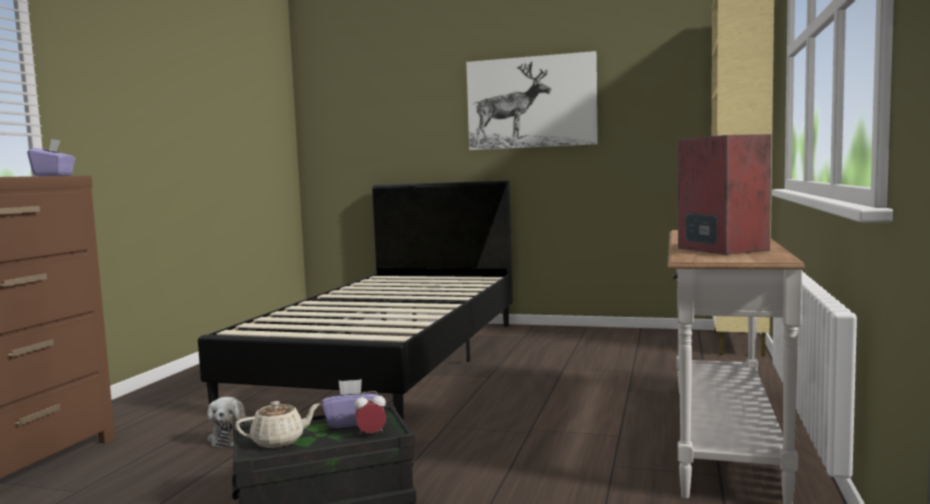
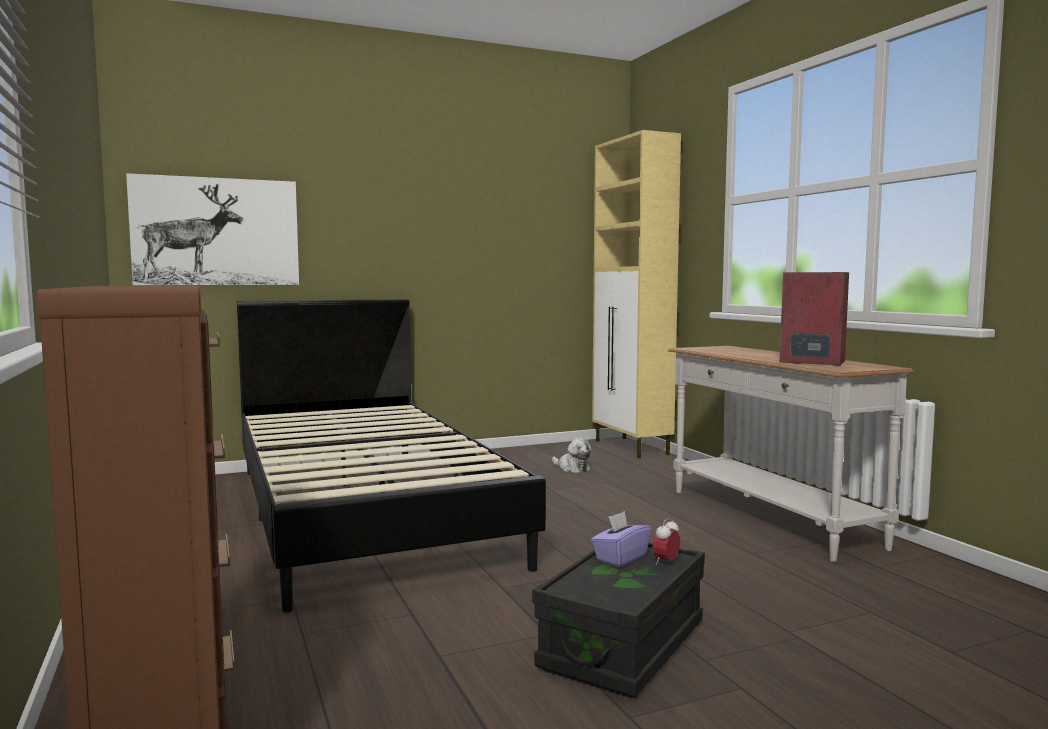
camera: 40 degrees left, 0 degrees up
purple tissue box [27,139,75,176] -> none
plush toy [208,397,253,448] -> plush toy moved to [552,438,592,473]
beige teapot [235,401,321,448] -> none
picture [466,51,598,150] -> picture moved to [126,173,299,285]

